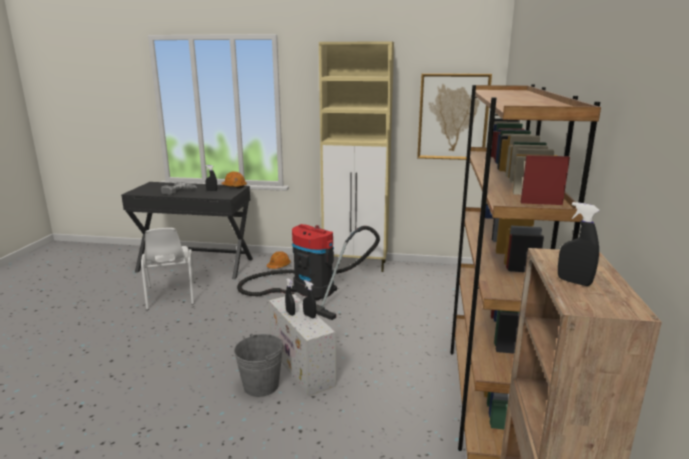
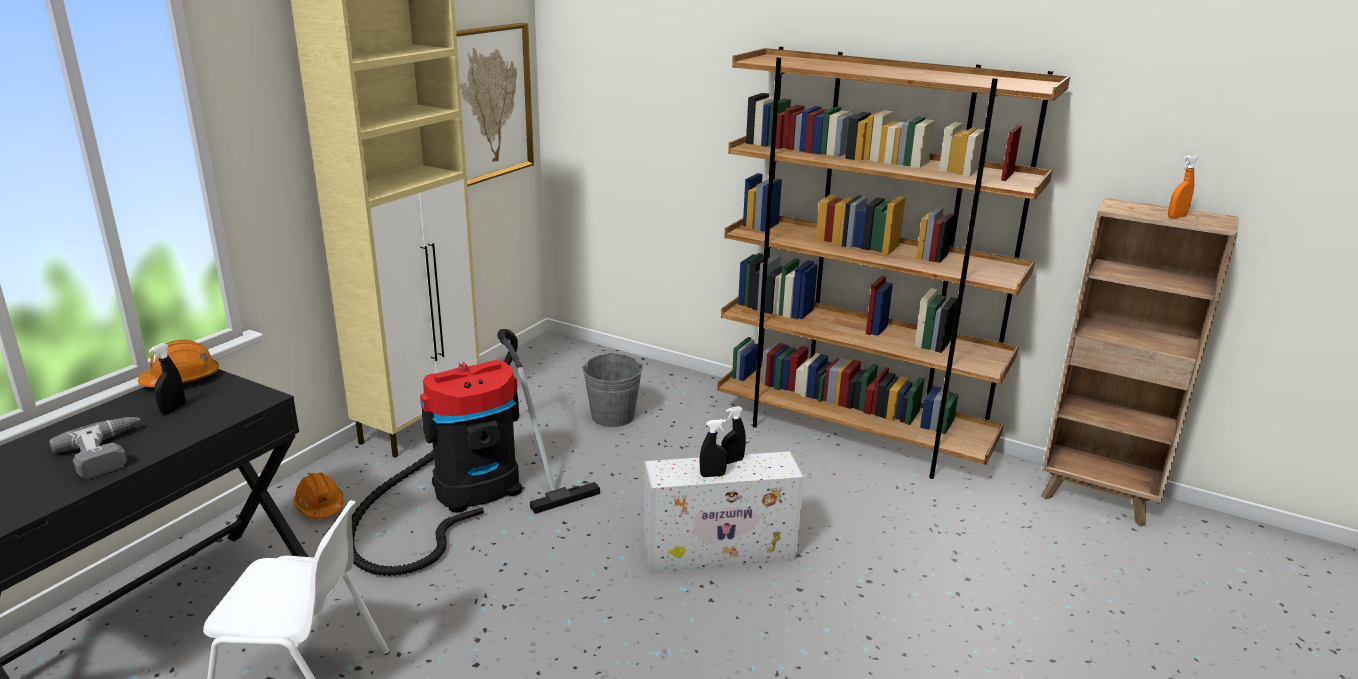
camera: 70 degrees left, 5 degrees up
grey bucket [234,334,283,397] -> grey bucket moved to [582,353,643,427]
black spray bottle [558,202,600,286] -> orange spray bottle [1168,155,1198,218]

